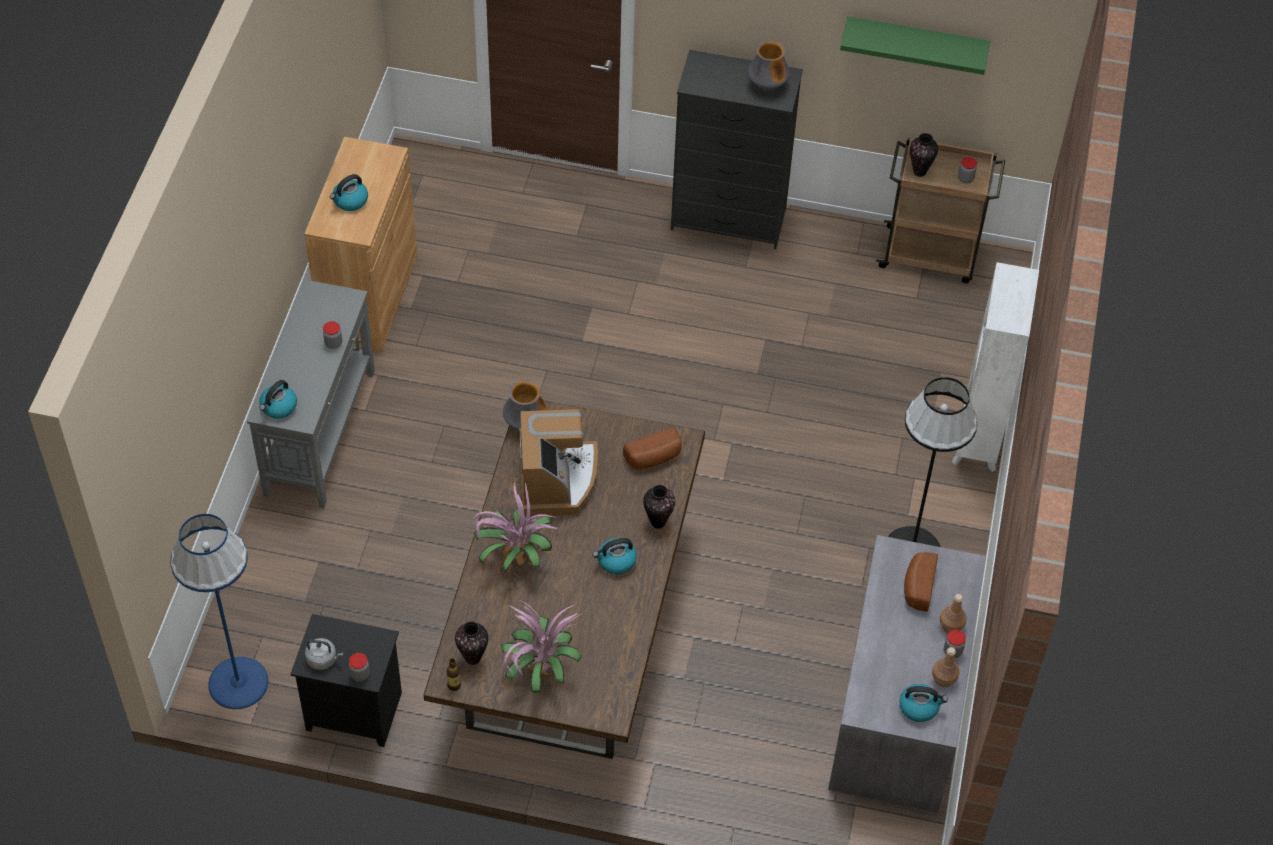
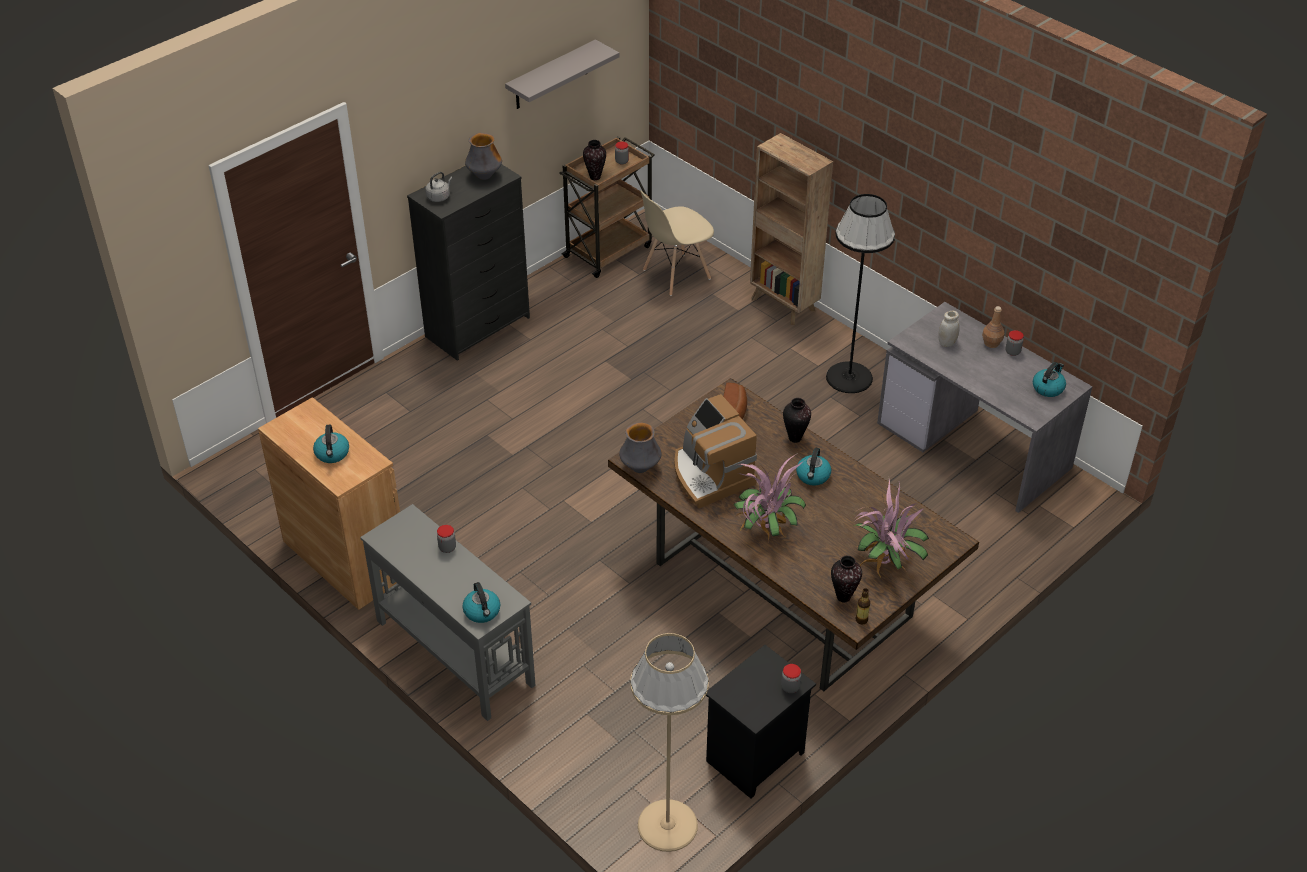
camera: 55 degrees left, 10 degrees down
blue floor lamp [170,514,268,709] -> beige floor lamp [630,633,709,852]
grey kettle [305,638,343,670] -> grey kettle moved to [425,172,453,202]
coffee machine [519,409,598,517] -> coffee machine turned 150 degrees counterclockwise [674,394,757,509]
green shelf [840,17,990,75] -> grey shelf [505,39,619,109]
bread [904,552,938,612] -> white jar [938,311,960,347]
brown bottle [932,647,960,687] -> none
white bookcase [952,262,1039,472] -> brown bookcase [750,133,833,325]
none -> beige chair [640,190,714,296]

